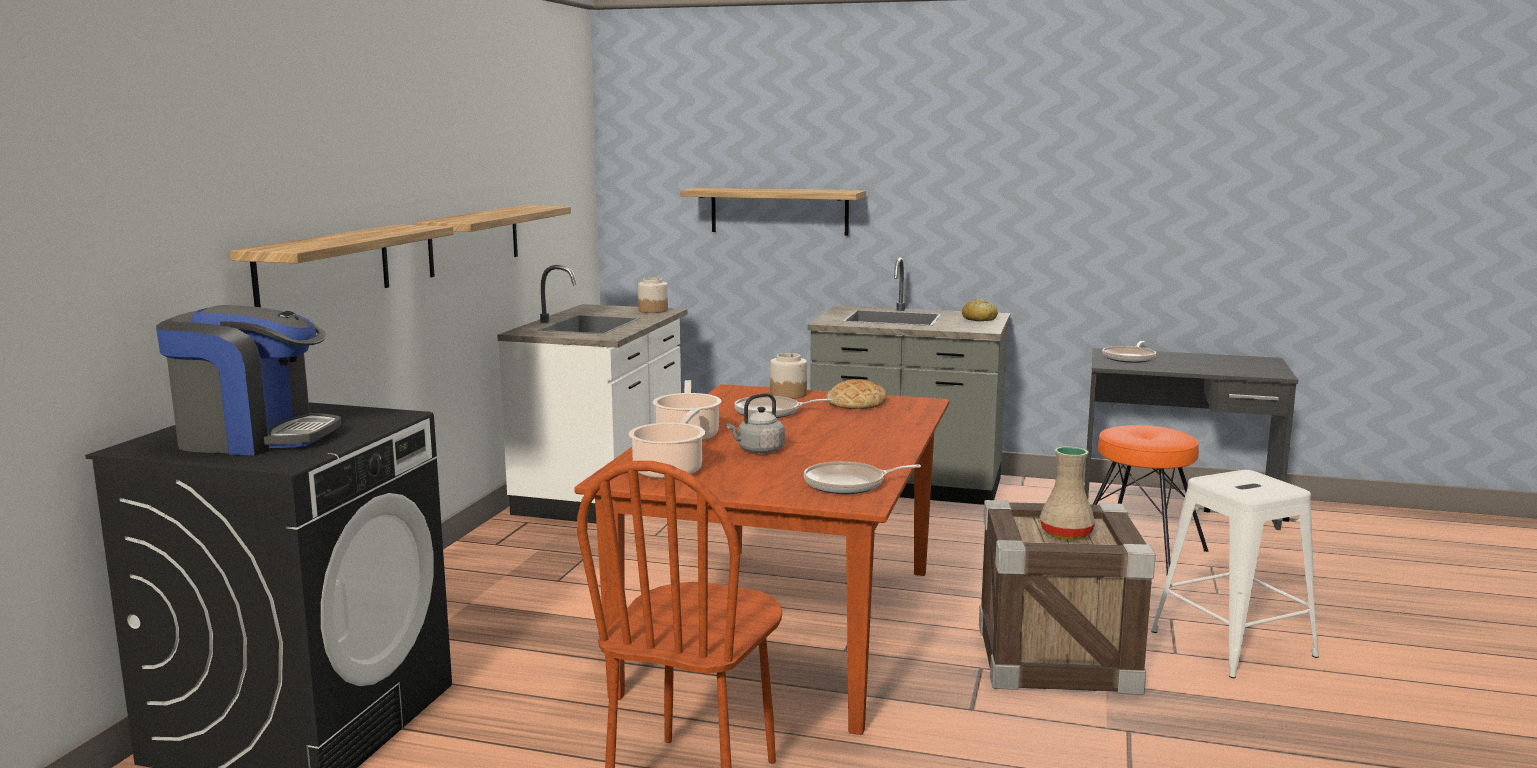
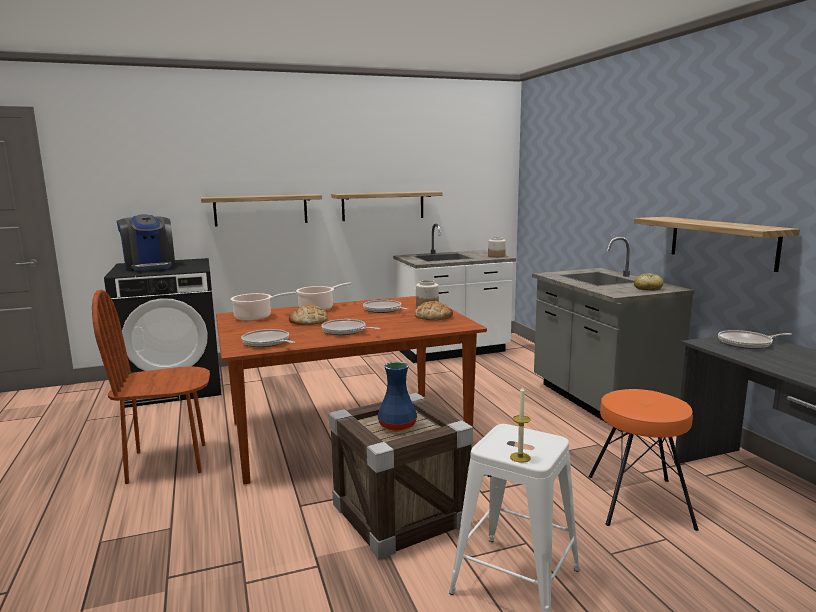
camera: 55 degrees right, 0 degrees up
shelf [680,187,866,236] -> shelf moved to [634,217,800,272]
grey kettle [727,393,785,453] -> bread [289,305,327,325]
beige vase [1040,446,1095,540] -> blue vase [378,362,417,432]
none -> frying pan [321,319,380,335]
none -> candle [510,385,531,463]

